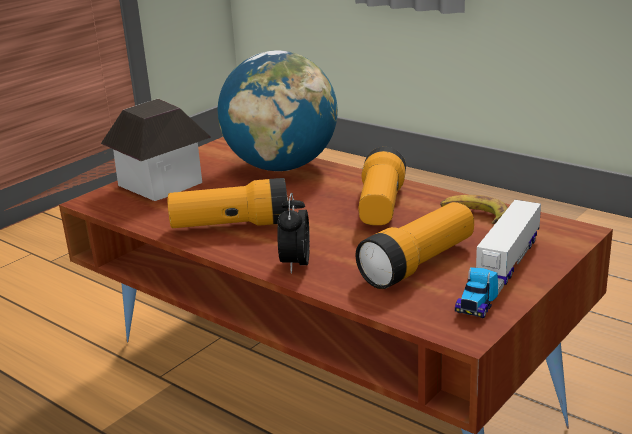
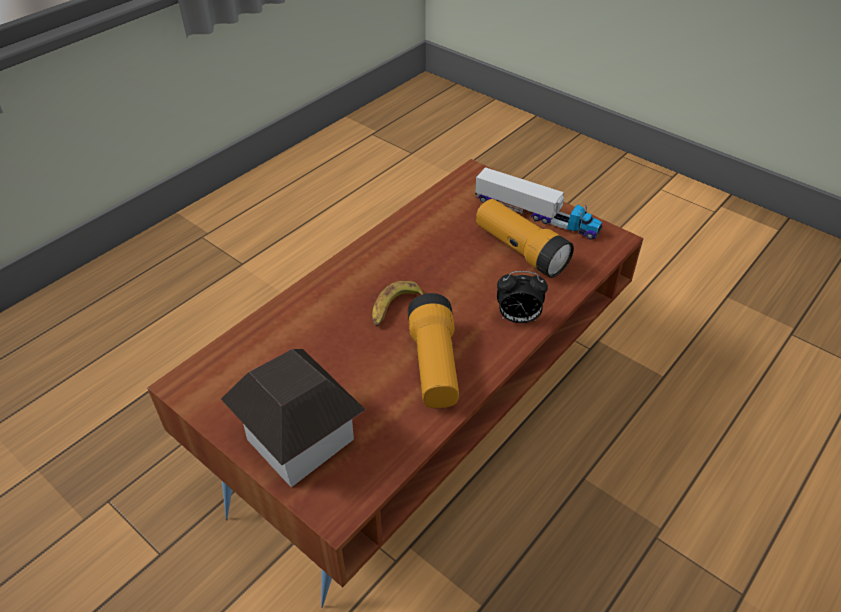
camera: 90 degrees left, 20 degrees up
globe [218,50,338,171] -> none
flashlight [358,147,406,225] -> none
banana [440,195,508,224] -> banana moved to [372,281,424,326]

